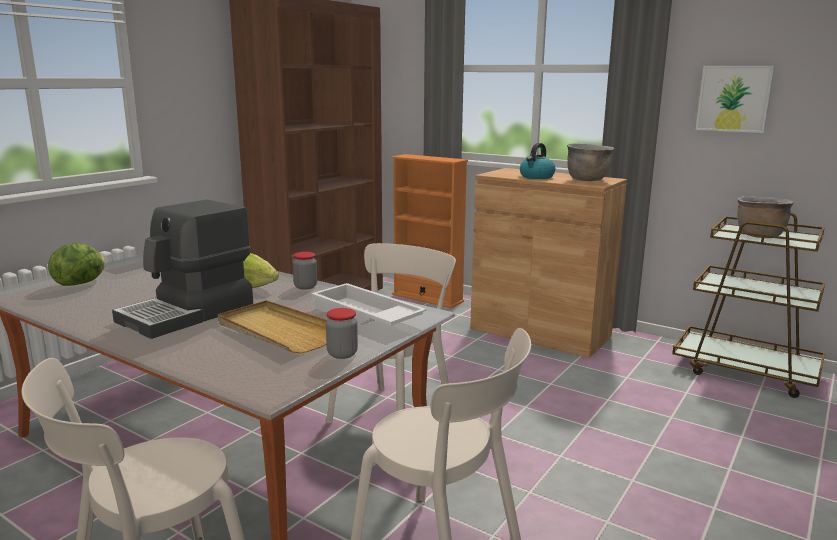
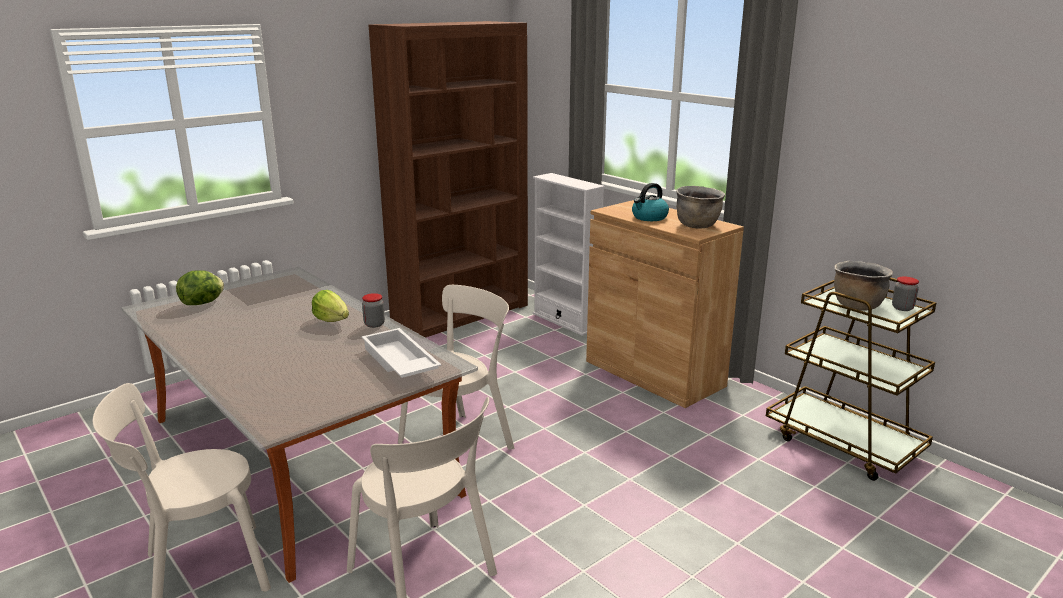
camera: 15 degrees right, 5 degrees up
coffee machine [112,200,253,339] -> none
beige tray [218,300,327,353] -> none
jar [326,308,358,359] -> jar moved to [892,276,919,311]
orange bookcase [392,154,468,308] -> white bookcase [533,173,605,336]
picture [696,66,775,133] -> none

